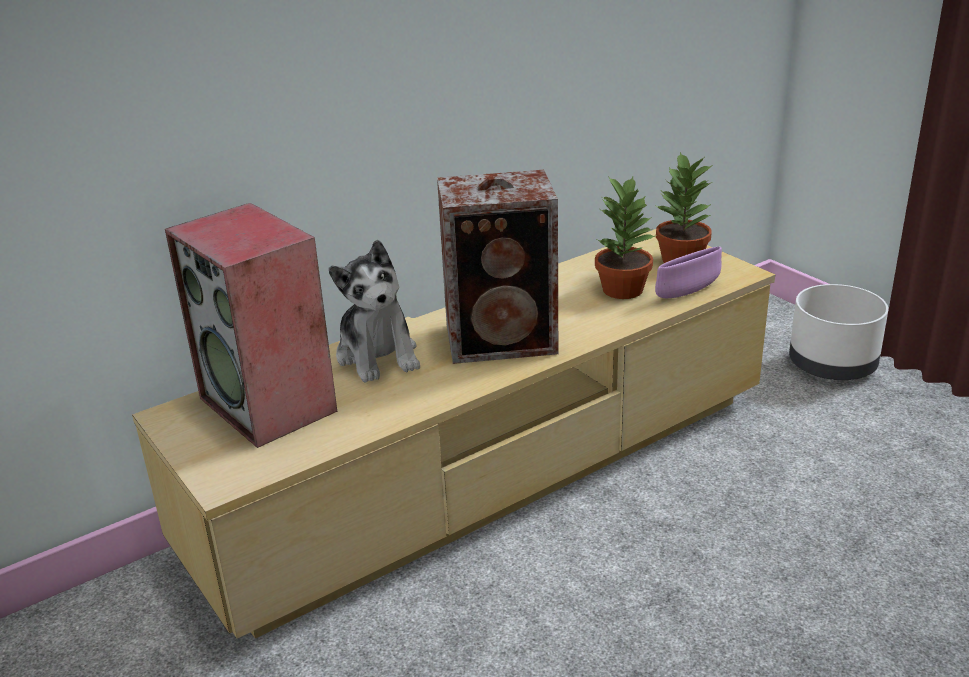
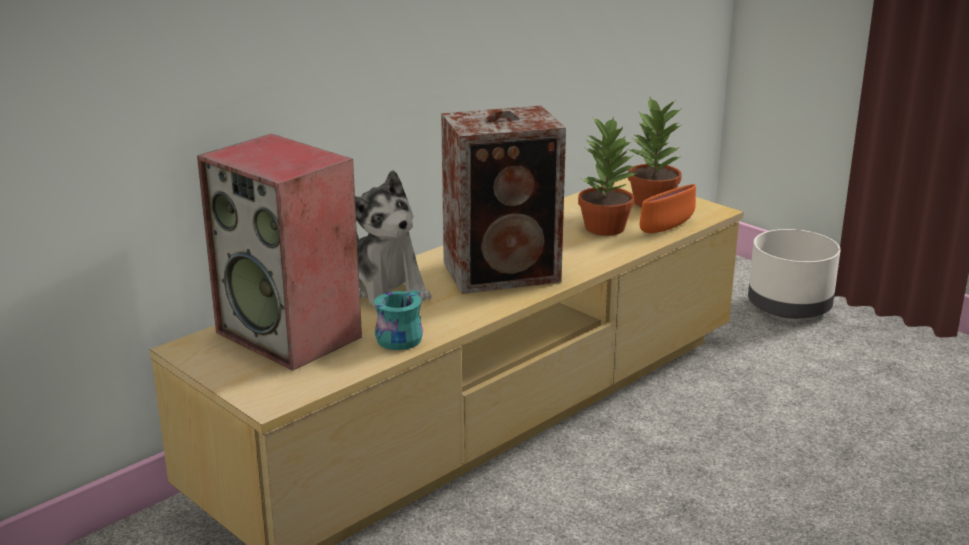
camera: 10 degrees left, 5 degrees down
purple bowl [655,247,722,298] -> orange bowl [640,184,696,233]
none -> turquoise mug [374,290,423,350]

